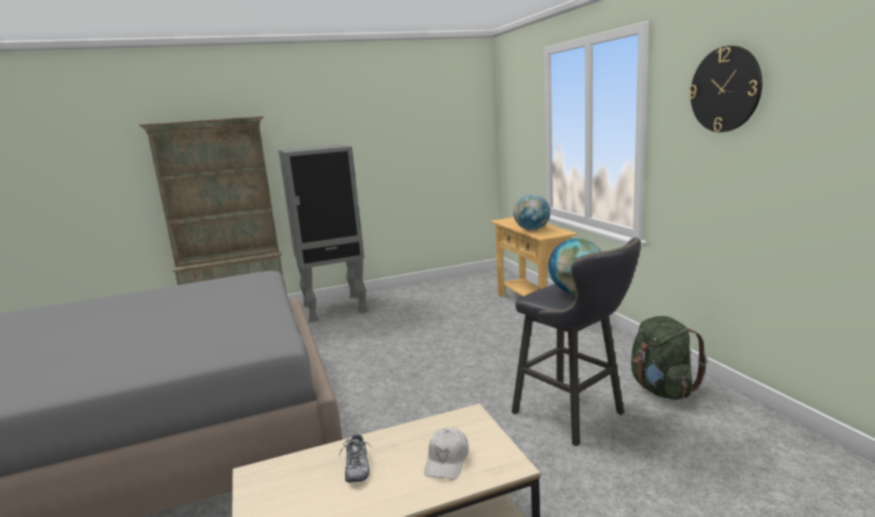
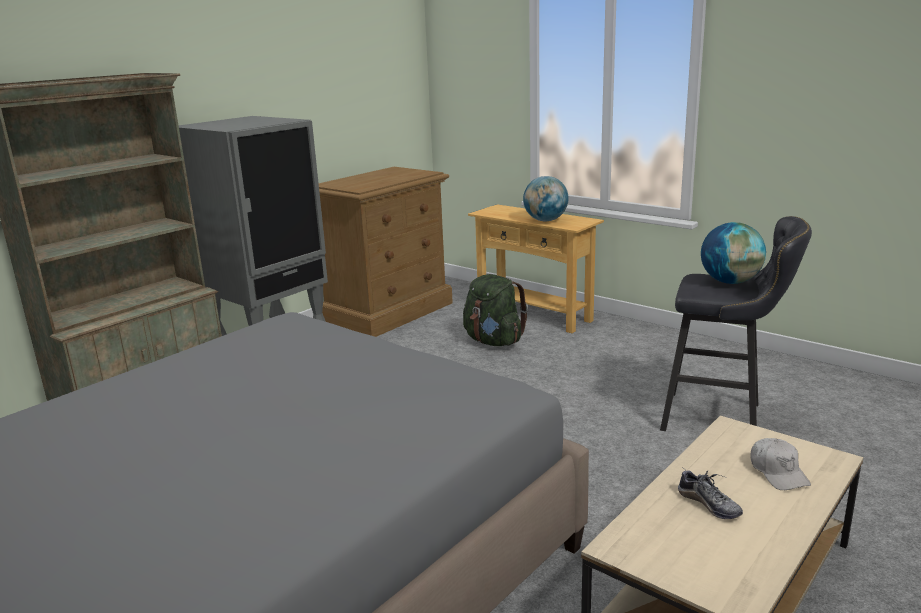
camera: 30 degrees left, 5 degrees up
green backpack [631,316,707,400] -> green backpack moved to [463,274,528,346]
wall clock [689,46,762,132] -> none
none -> brown dresser [319,167,453,337]

